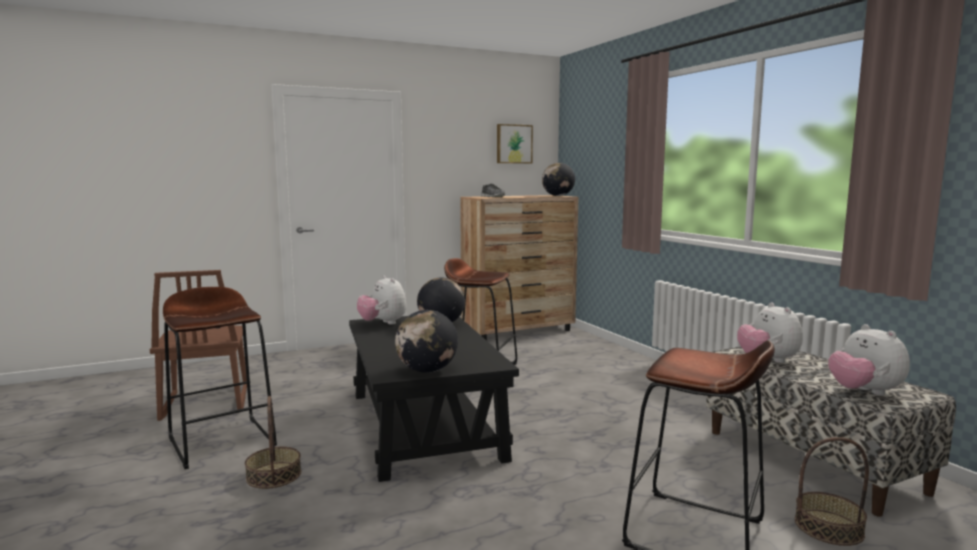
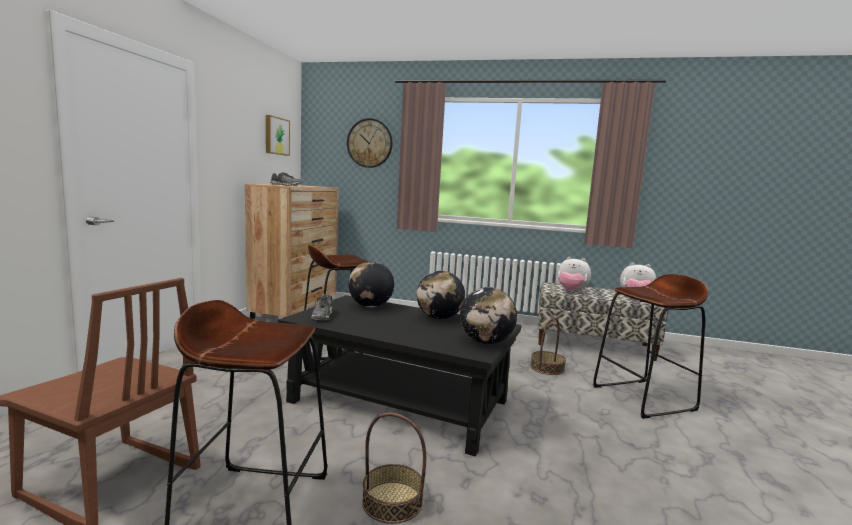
camera: 50 degrees left, 0 degrees up
plush toy [357,275,407,325] -> shoe [311,294,332,320]
globe [542,163,575,196] -> globe moved to [416,271,465,319]
basket [795,437,869,546] -> basket moved to [530,317,566,375]
none -> wall clock [347,118,393,168]

